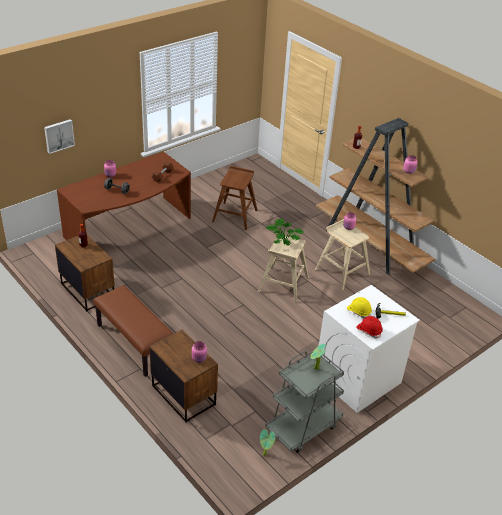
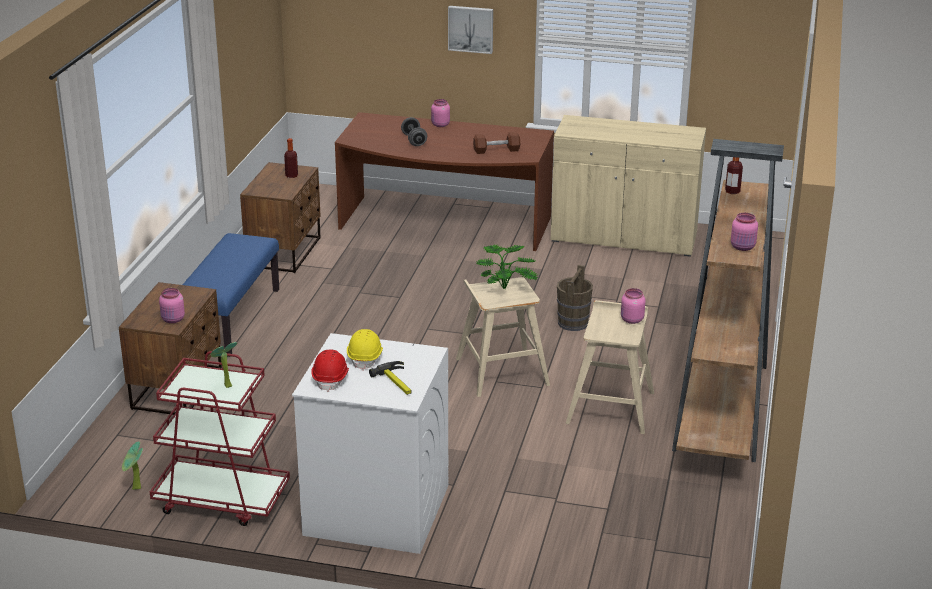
camera: 55 degrees right, 10 degrees down
picture [44,119,75,154] -> picture moved to [448,6,493,54]
brown bench [93,285,173,377] -> blue bench [183,233,279,357]
brown stool [212,166,258,230] -> none
grey cart [265,350,344,453] -> red cart [150,351,290,526]
none -> beige cabinet [551,115,706,257]
none -> brown bucket [557,265,593,331]

